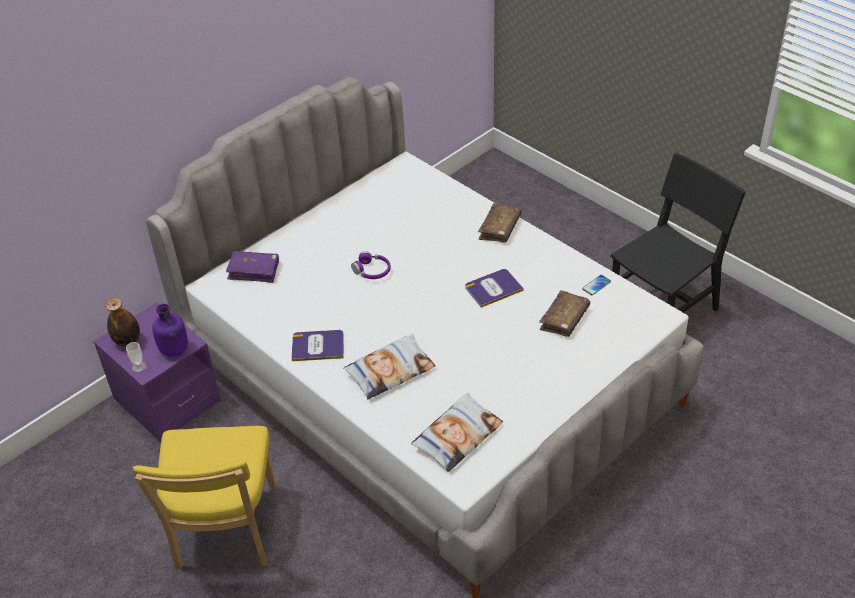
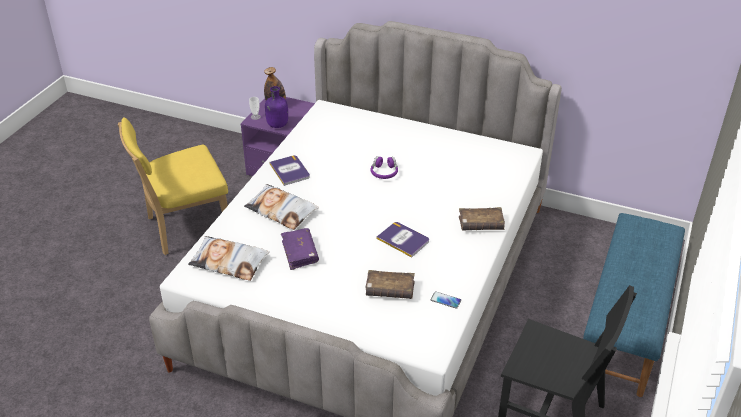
camera: 65 degrees right, 5 degrees down
purple book [226,251,279,283] -> purple book moved to [281,228,319,270]
none -> blue bench [583,213,685,397]

